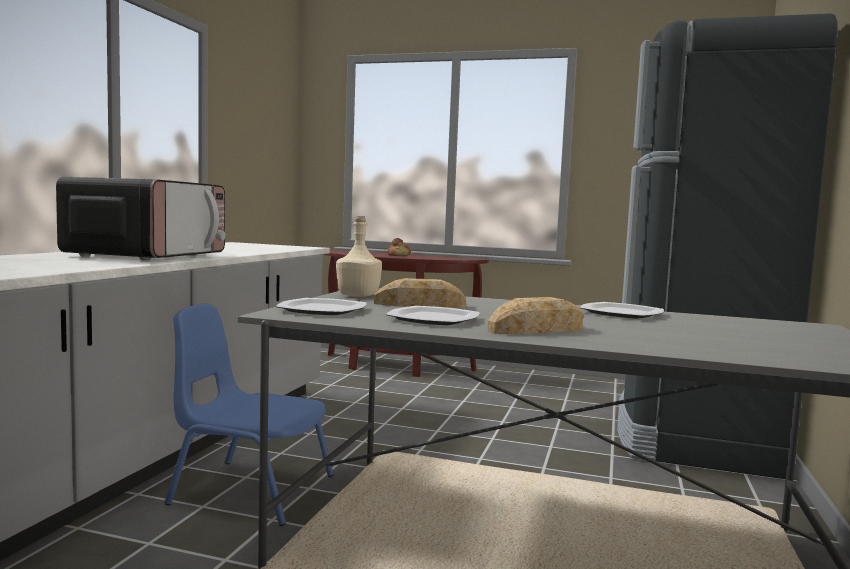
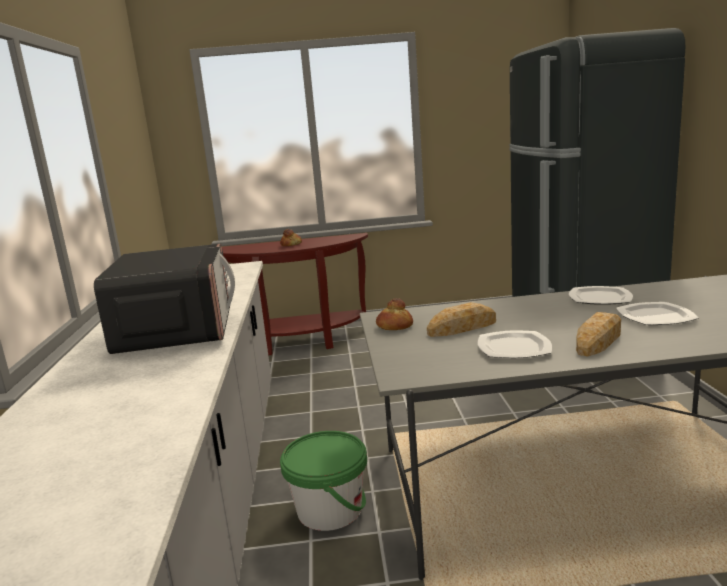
camera: 20 degrees left, 10 degrees up
blue chair [164,304,334,526] -> green bucket [280,431,367,531]
plate [275,298,366,315] -> plate moved to [617,302,699,325]
beige bottle [336,216,382,297] -> bread [376,298,413,330]

